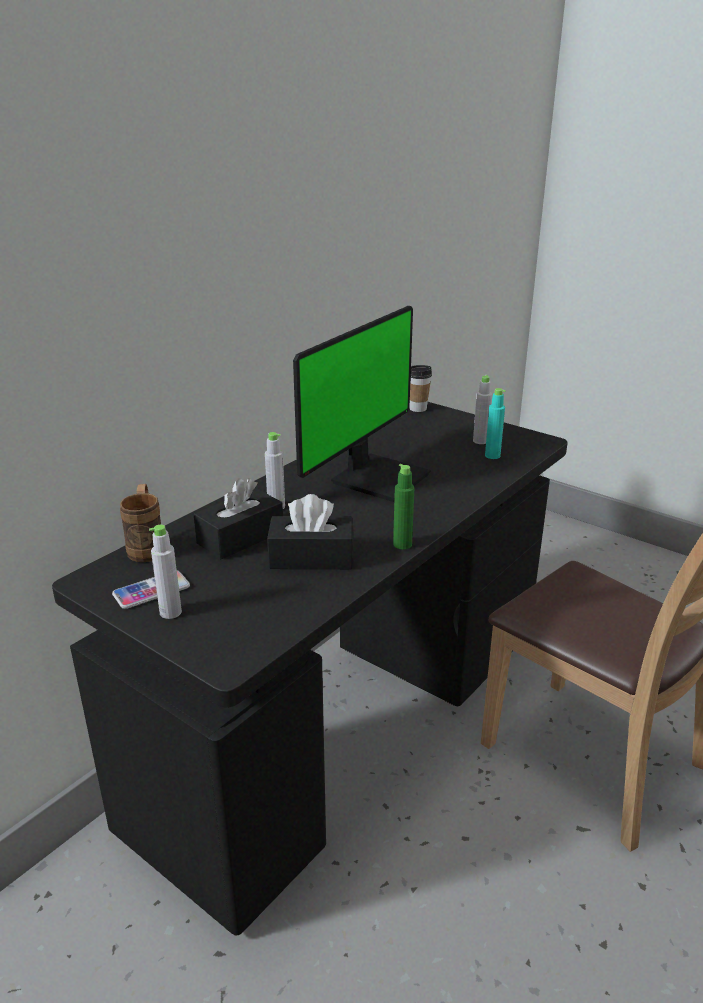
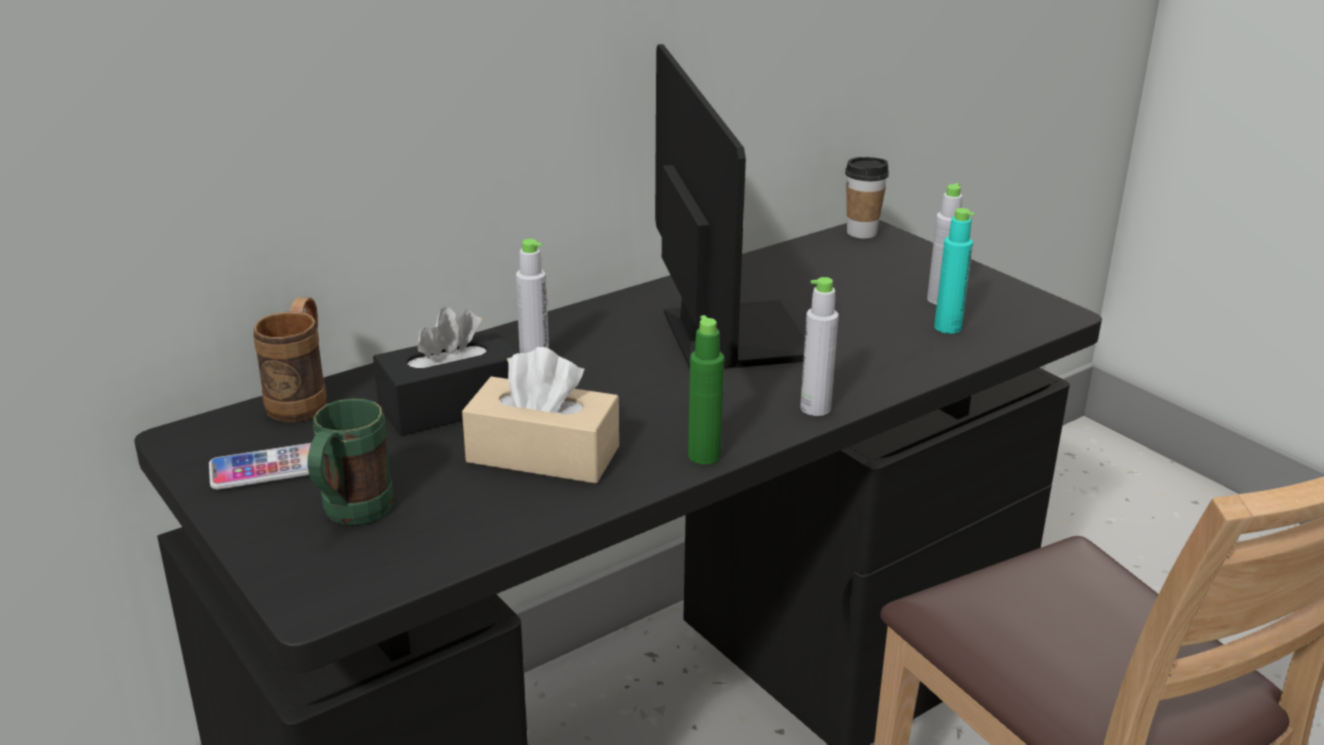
camera: 15 degrees right, 0 degrees up
grey bottle [149,525,182,619] -> grey bottle moved to [800,277,839,416]
black tissue box [267,494,354,569] -> beige tissue box [462,347,619,484]
monitor [293,306,431,502] -> monitor turned 60 degrees counterclockwise [655,44,805,369]
none -> green mug [307,399,393,525]

